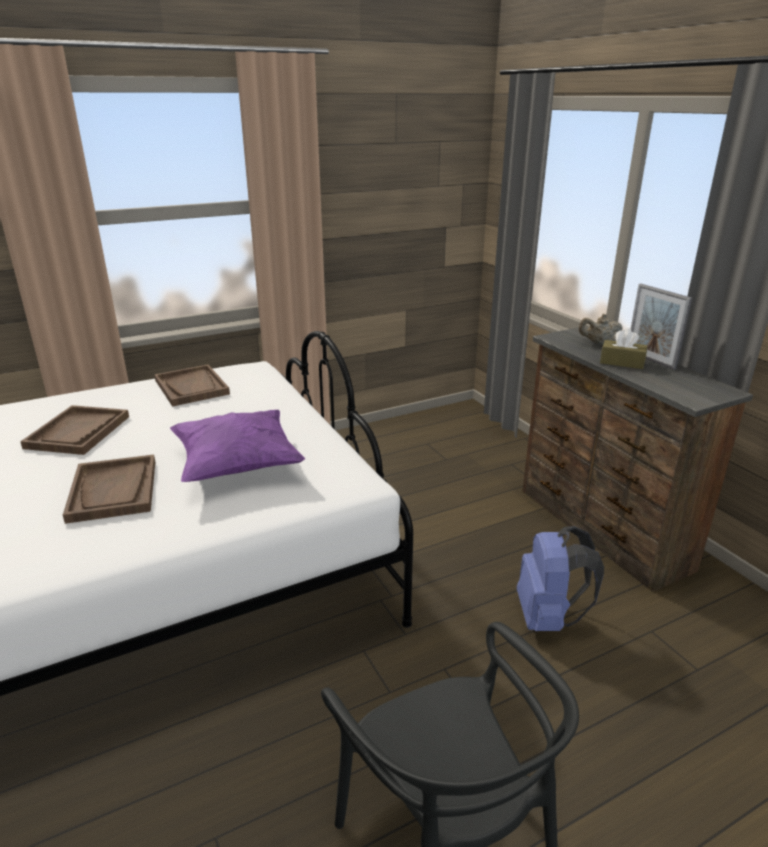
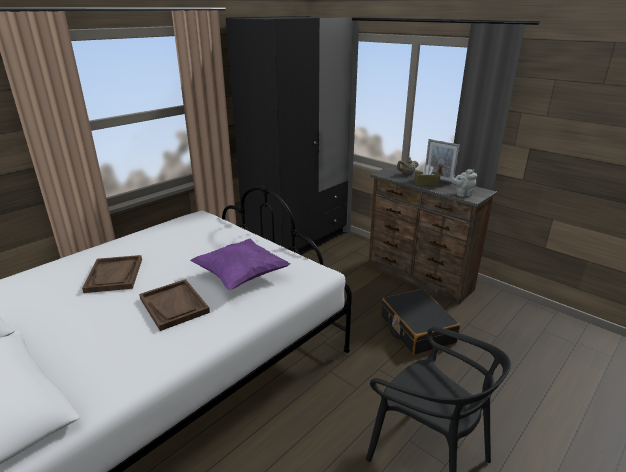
camera: 20 degrees left, 0 degrees up
brown tray [154,364,230,407] -> none
blue backpack [517,526,604,631] -> black suitcase [381,289,460,355]
none -> black wardrobe [226,16,358,255]
none -> grey teapot [451,169,477,197]

